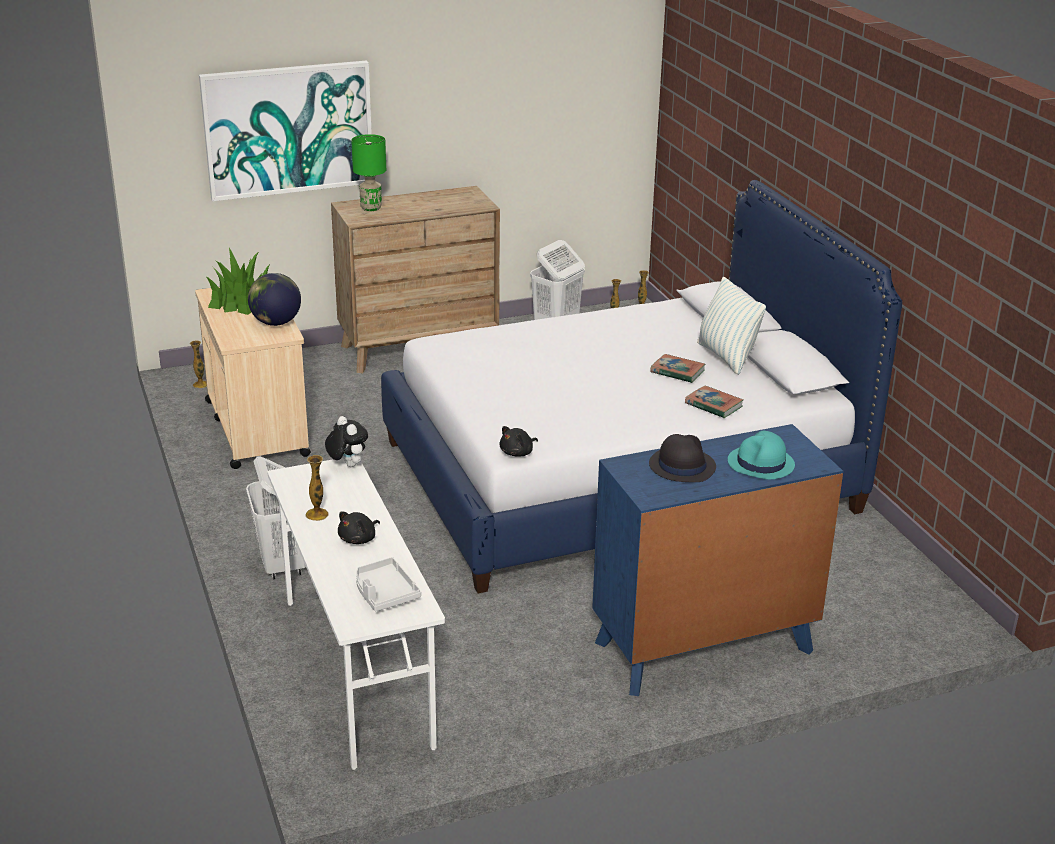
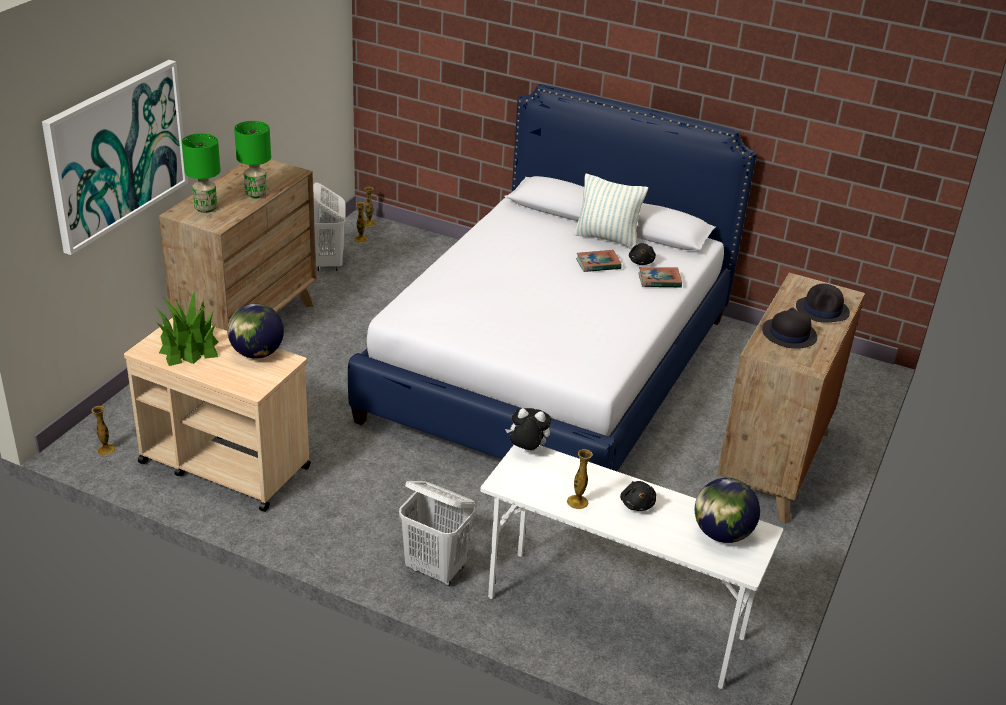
camera: 45 degrees left, 5 degrees up
grey tray [356,557,421,611] -> globe [695,478,760,543]
black plush toy [500,426,538,457] -> black plush toy moved to [629,243,656,265]
blue dresser [592,424,843,696] -> brown dresser [717,273,865,524]
turquoise hat [728,431,795,479] -> black hat [796,284,850,323]
none -> green table lamp [234,121,271,198]

